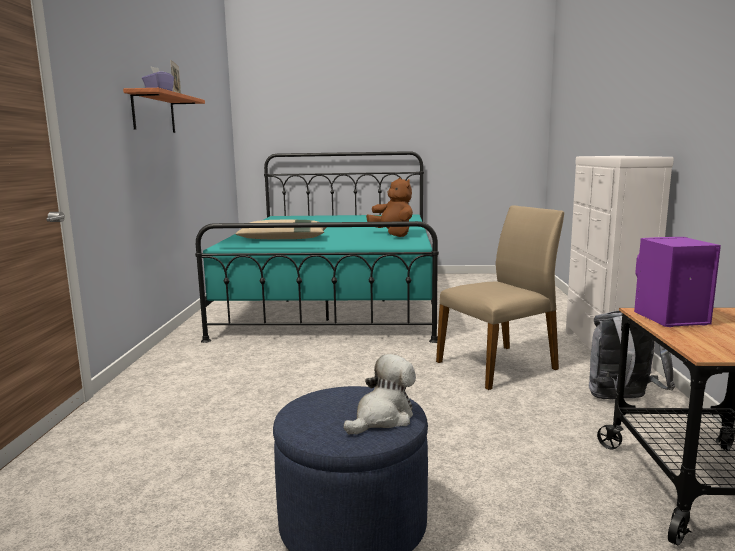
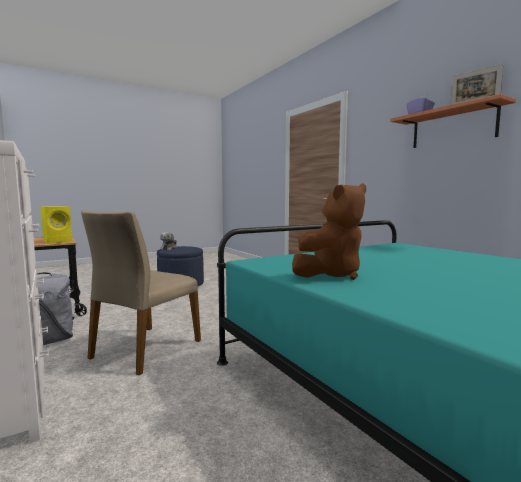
camera: 145 degrees right, 5 degrees down
beige pillow [236,220,327,239] -> none
brown plush toy [366,178,413,237] -> brown plush toy turned 60 degrees counterclockwise [292,183,366,280]
purple speaker [634,237,721,327] -> yellow speaker [41,206,72,244]

